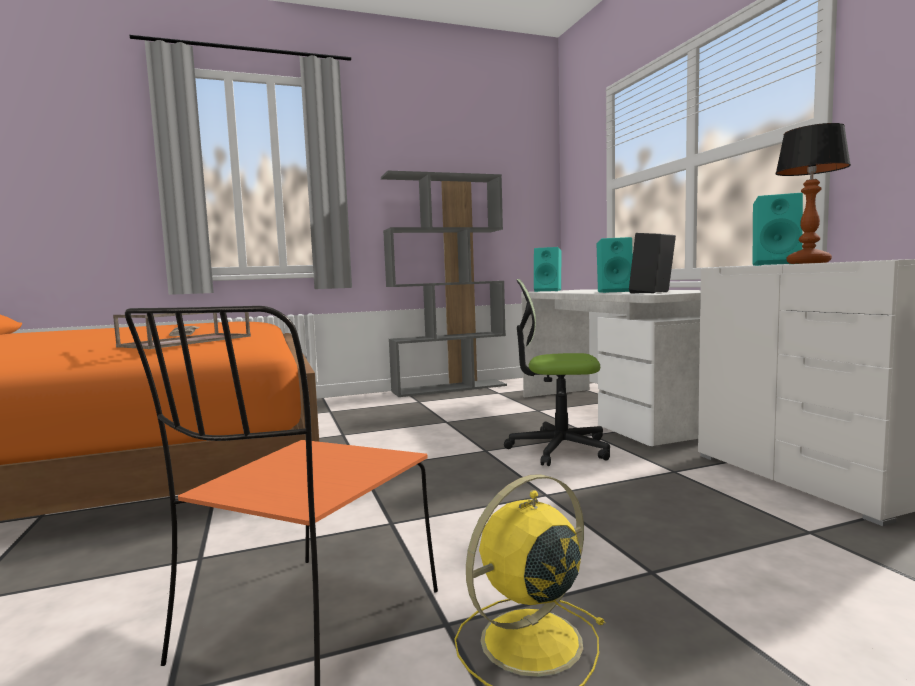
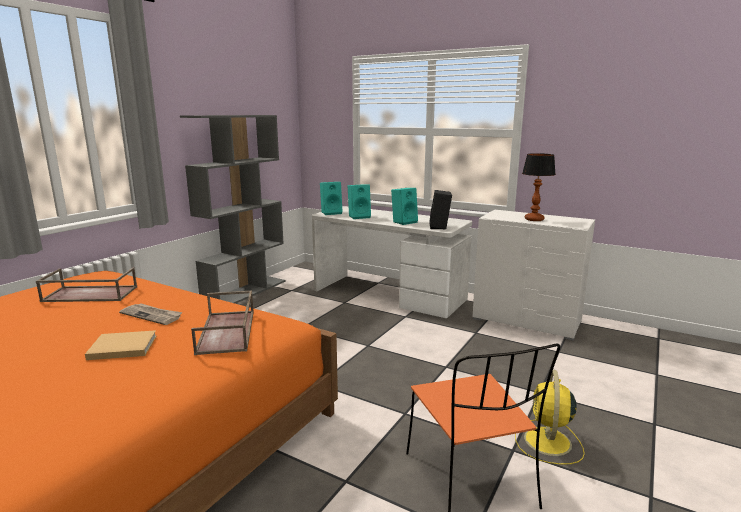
camera: 40 degrees left, 10 degrees up
office chair [504,279,610,466] -> none
turquoise speaker [752,193,803,266] -> turquoise speaker moved to [348,184,371,219]
none -> brown tray [36,268,137,302]
none -> beige book [85,330,157,360]

